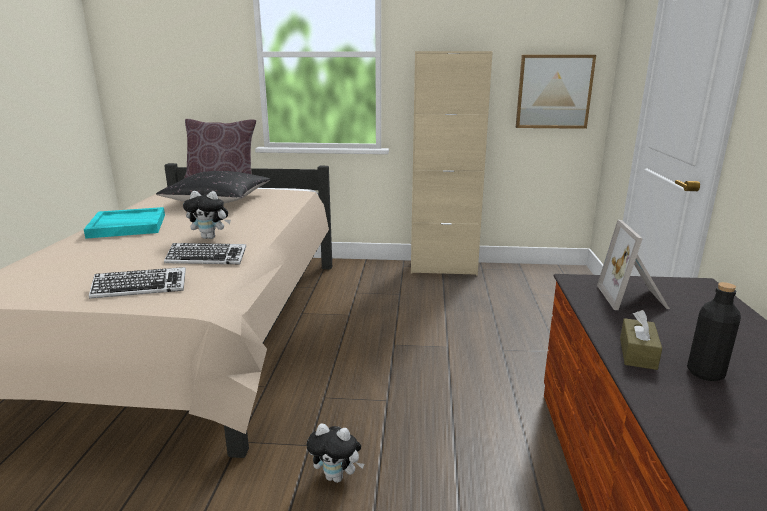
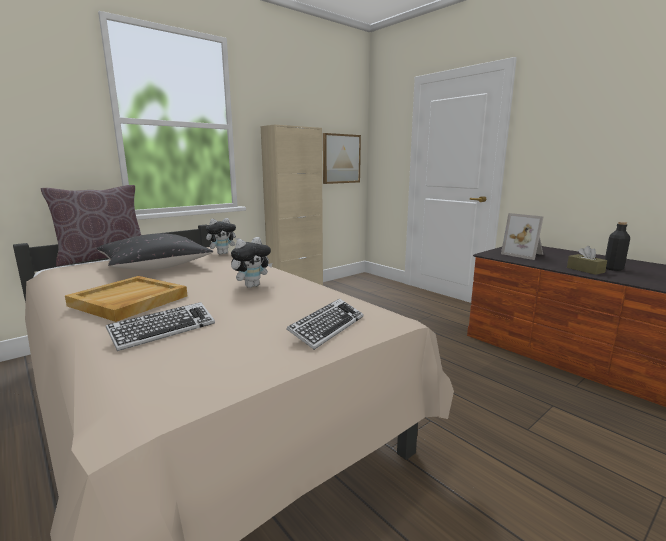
camera: 45 degrees left, 5 degrees down
turquoise tray [84,207,165,239] -> beige tray [65,276,187,322]
keyboard [164,243,246,264] -> keyboard moved to [106,302,215,351]
plush toy [307,423,365,483] -> plush toy moved to [206,218,240,255]

